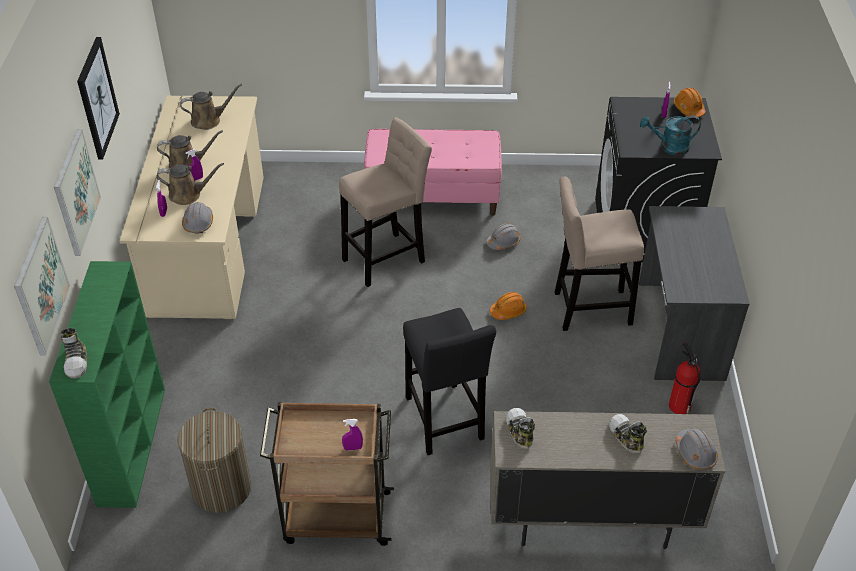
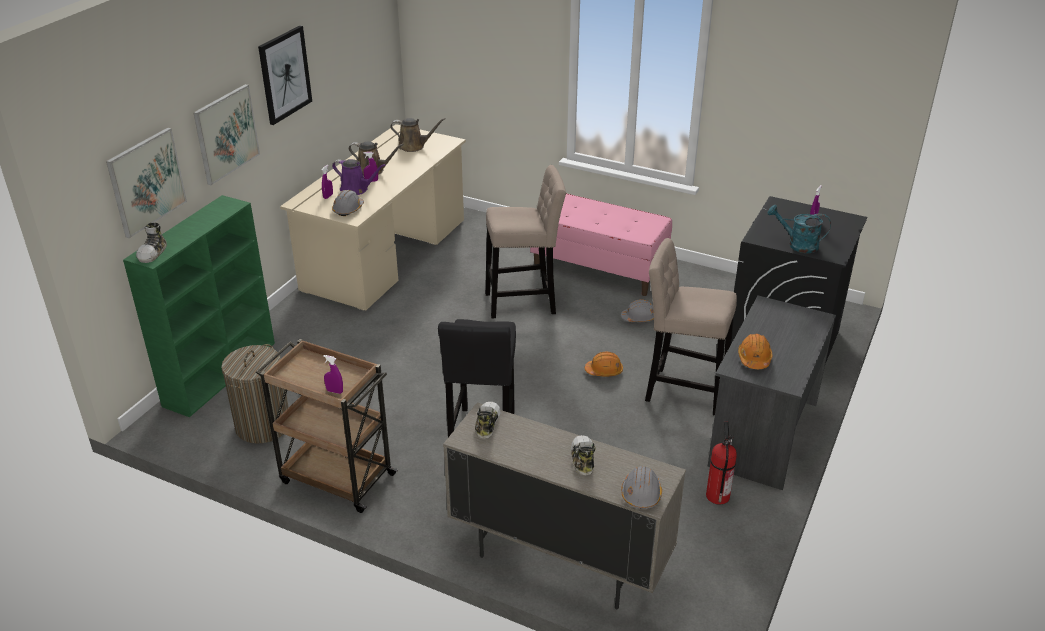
camera: 25 degrees right, 10 degrees down
brown watering can [156,163,224,205] -> purple watering can [332,159,386,195]
orange hard hat [674,88,705,117] -> orange hard hat moved to [738,333,773,369]

